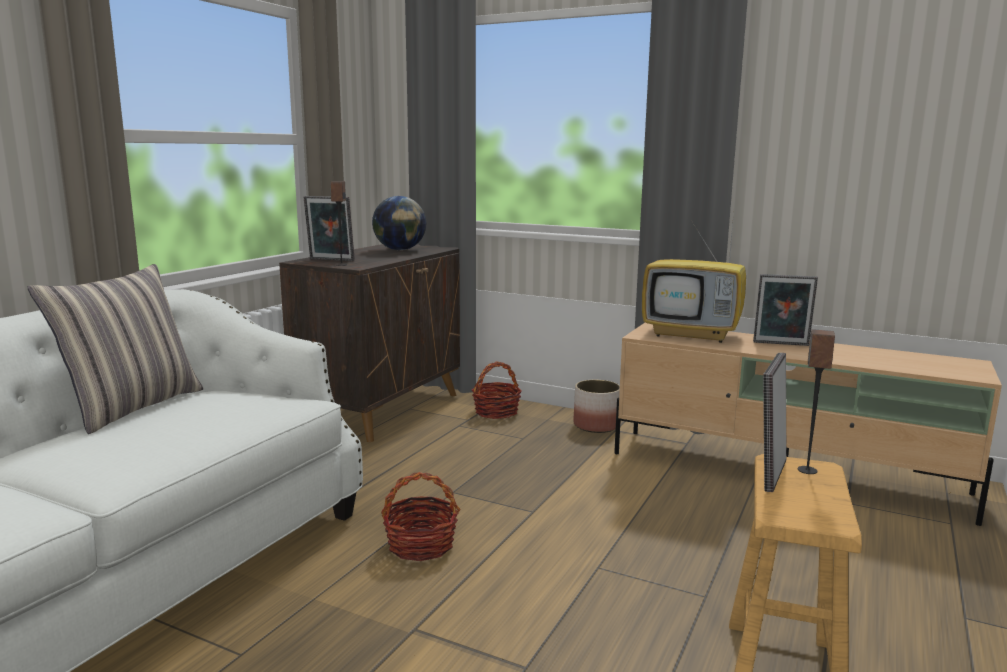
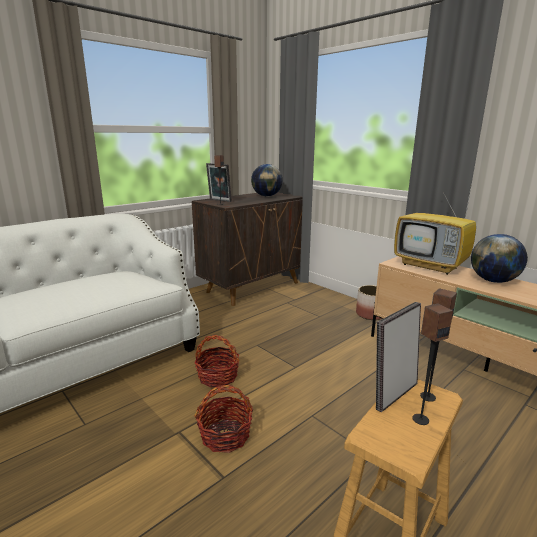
camera: 20 degrees right, 5 degrees up
pillow [27,264,204,434] -> none
basket [472,362,522,419] -> basket moved to [194,385,253,453]
picture frame [753,274,818,346] -> globe [471,234,528,283]
none -> speaker [412,304,453,425]

